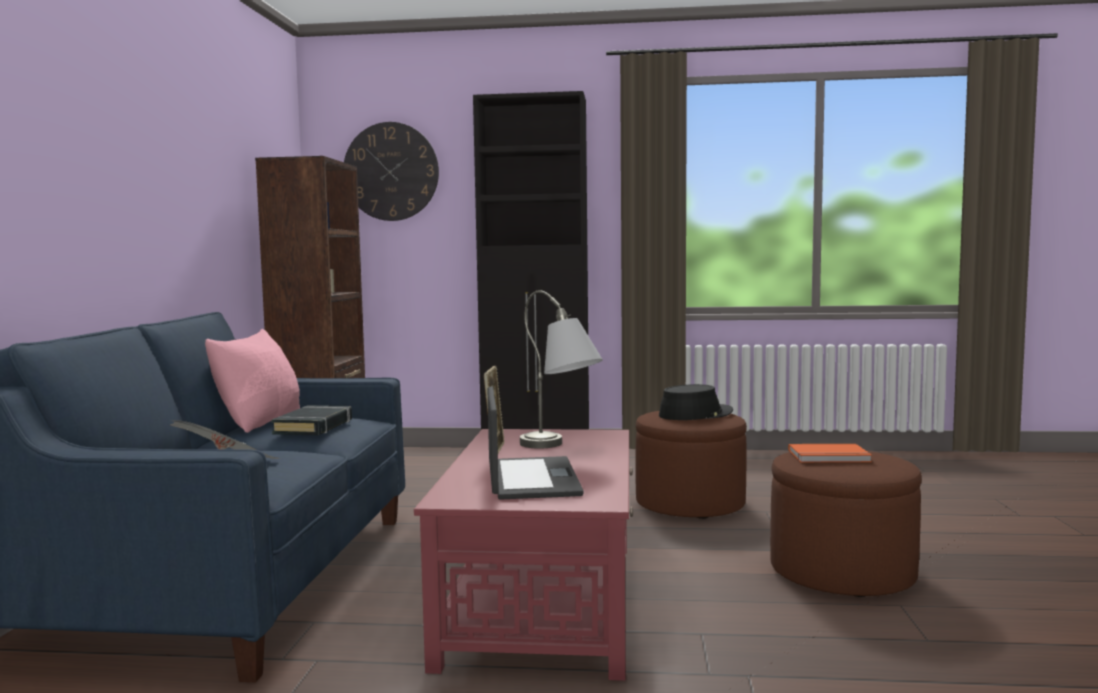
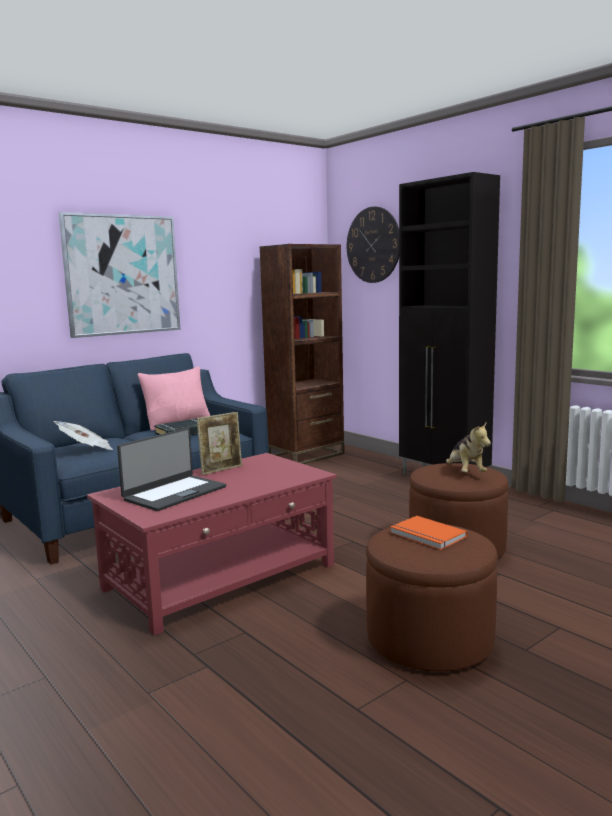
camera: 45 degrees right, 5 degrees up
grey table lamp [520,290,603,449] -> none
black hat [659,384,733,420] -> plush toy [446,423,491,472]
none -> picture [59,212,180,338]

